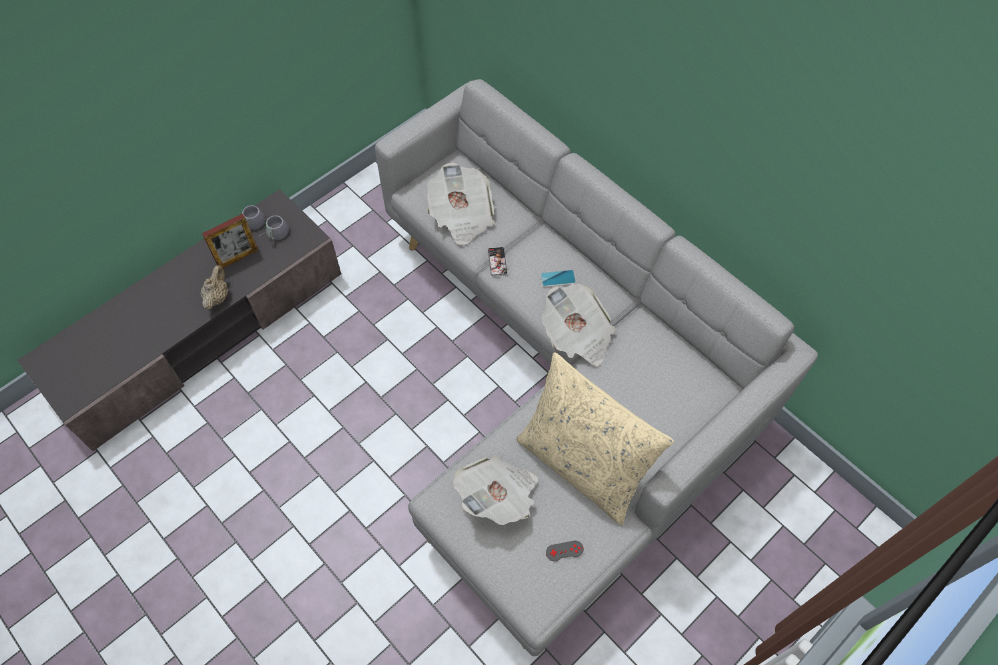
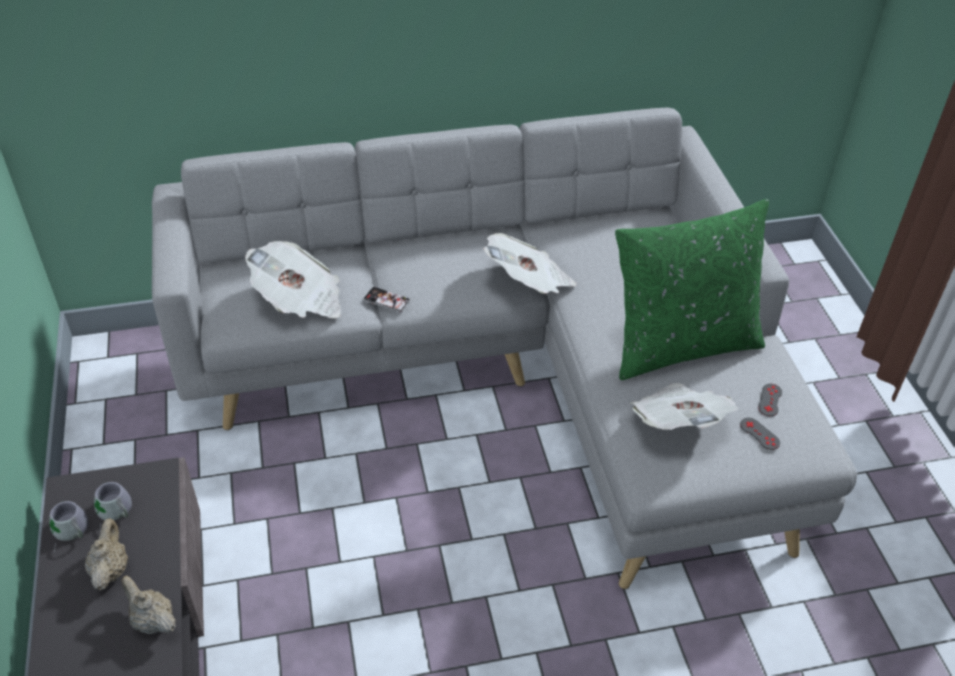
camera: 60 degrees left, 15 degrees down
picture frame [202,213,258,268] -> beige teapot [85,518,128,590]
beige pillow [516,352,674,526] -> green pillow [615,199,769,380]
phone [540,270,576,287] -> none
none -> grey game controller [740,418,780,450]

